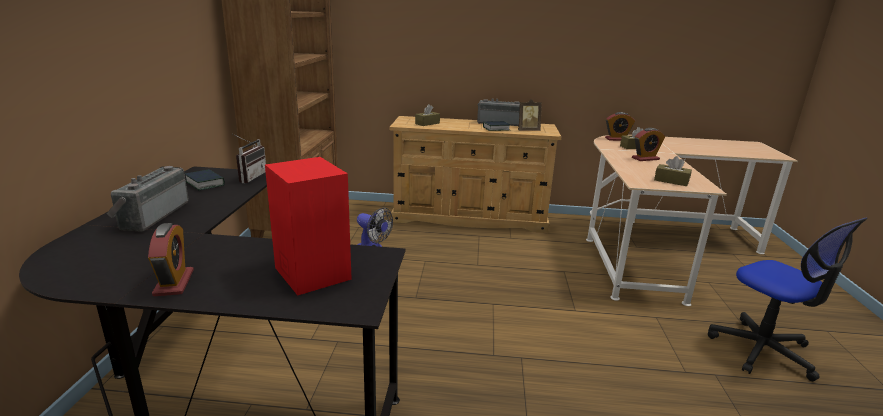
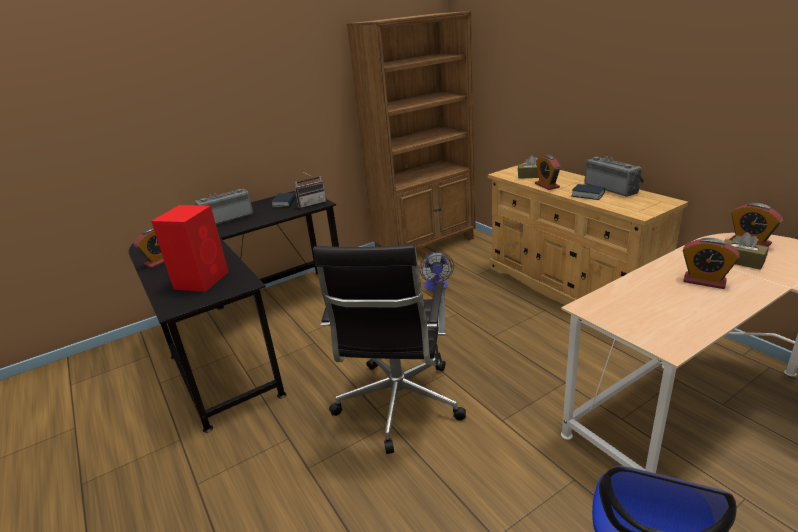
camera: 55 degrees right, 5 degrees up
picture frame [518,99,542,131] -> none
brown tissue box [654,156,692,186] -> none
none -> black office chair [313,245,466,454]
none -> alarm clock [535,155,561,190]

